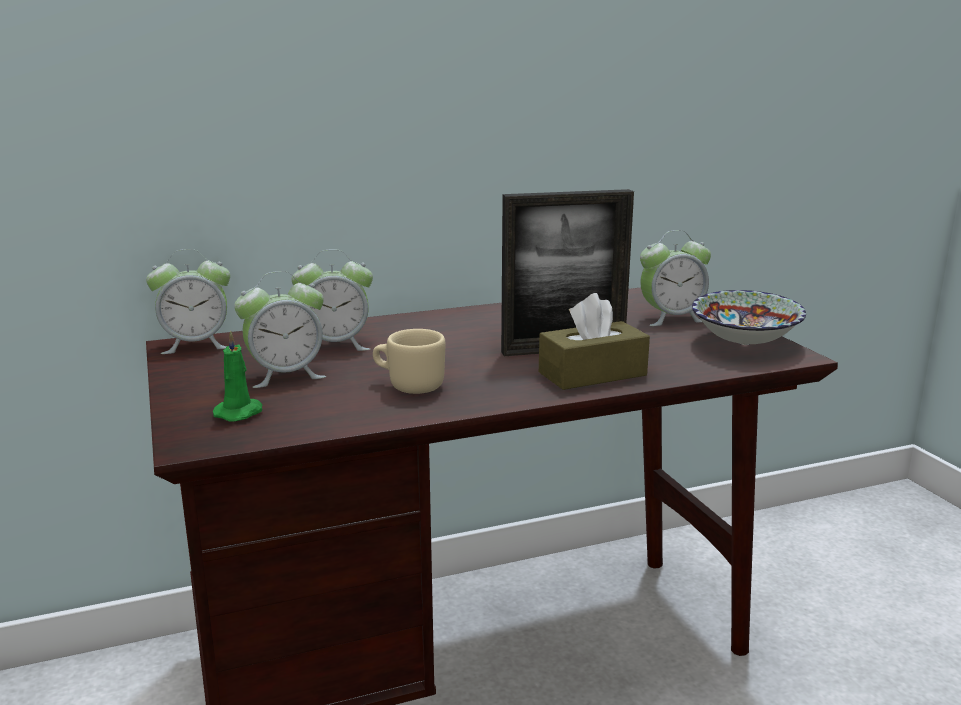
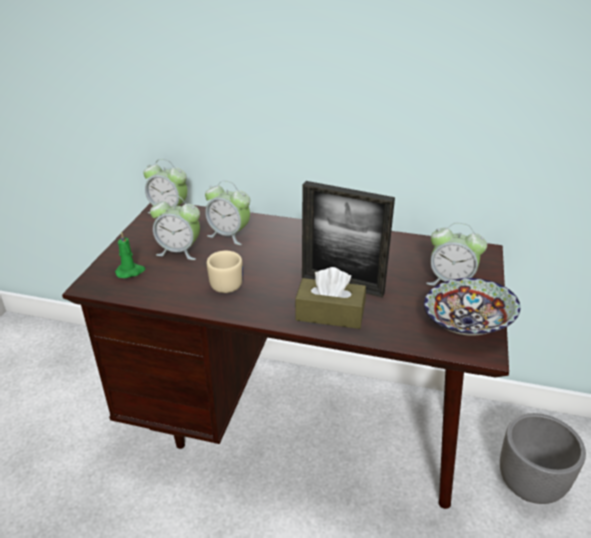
camera: 35 degrees right, 15 degrees up
none -> grey planter [500,413,586,504]

